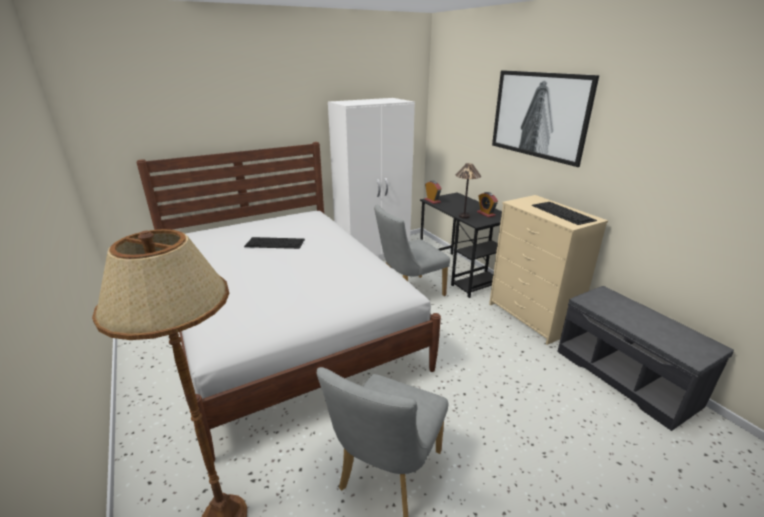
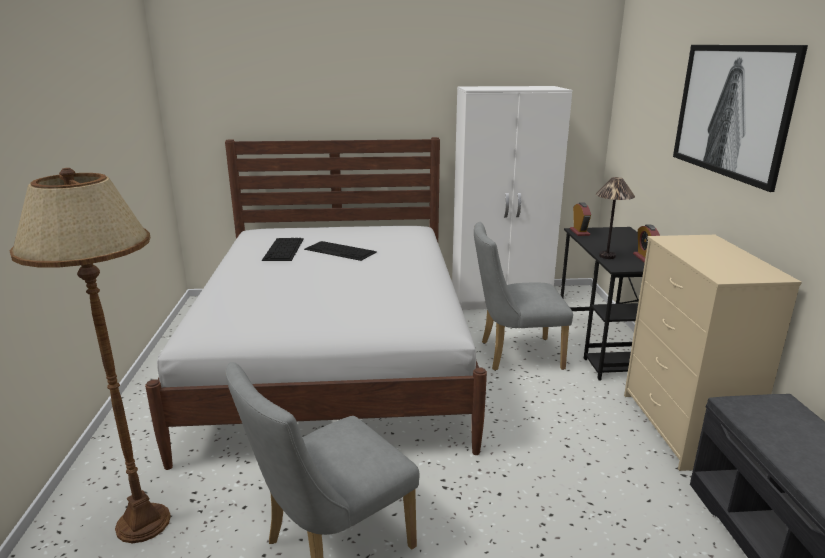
camera: 25 degrees right, 5 degrees down
keyboard [531,202,597,225] -> keyboard moved to [262,238,304,261]

